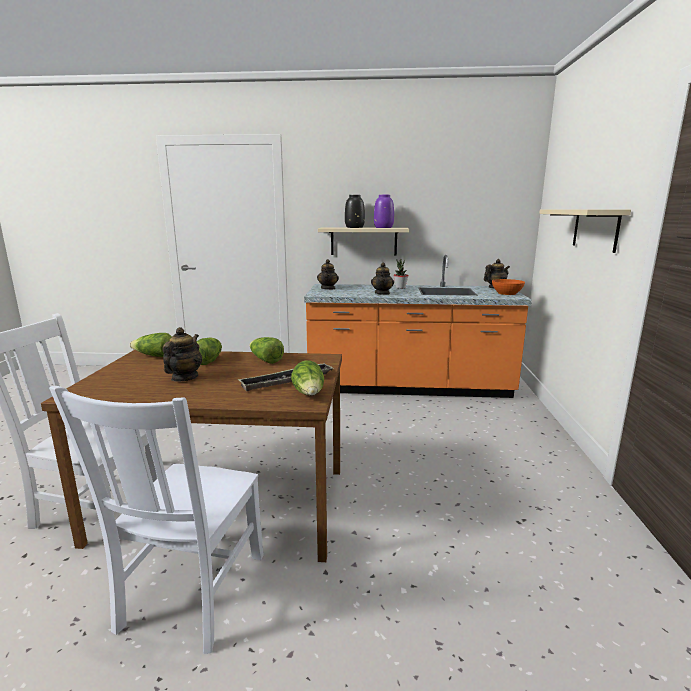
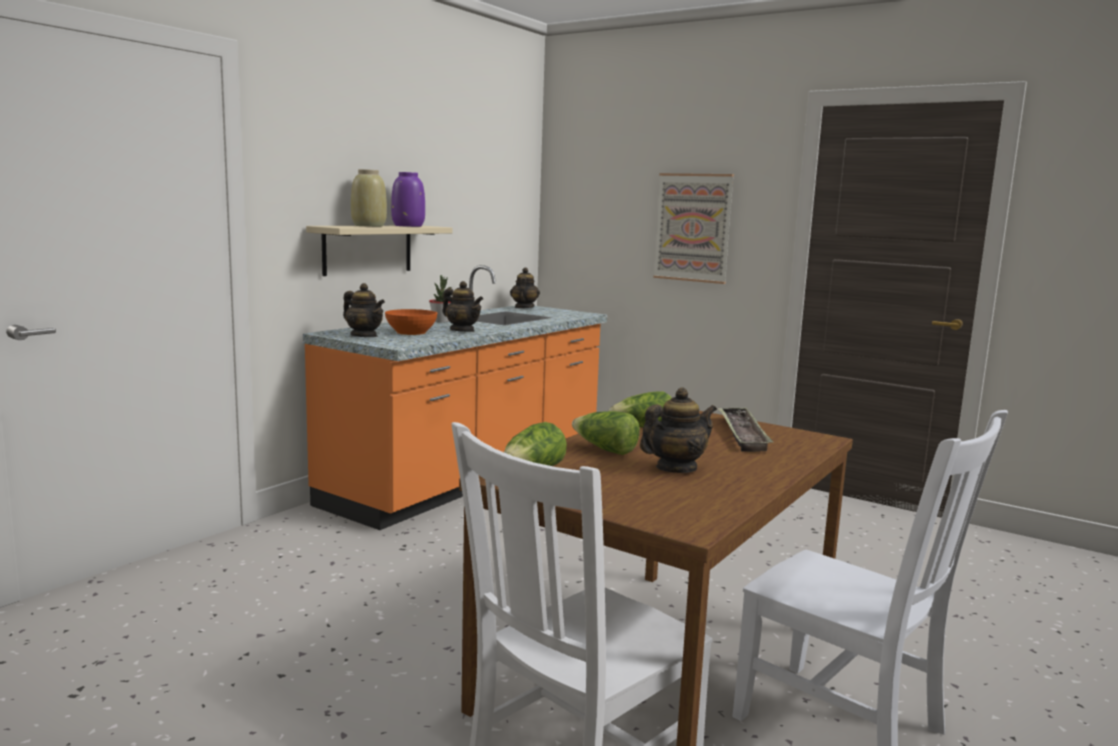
camera: 60 degrees left, 5 degrees down
teapot [163,327,202,382] -> teapot turned 105 degrees clockwise [640,387,717,473]
lettuce [291,360,324,396] -> none
black vase [345,195,365,228] -> beige vase [351,169,387,227]
orange bowl [492,279,525,295] -> orange bowl moved to [385,309,437,335]
beige shelf [539,209,631,253] -> picture [653,173,734,284]

